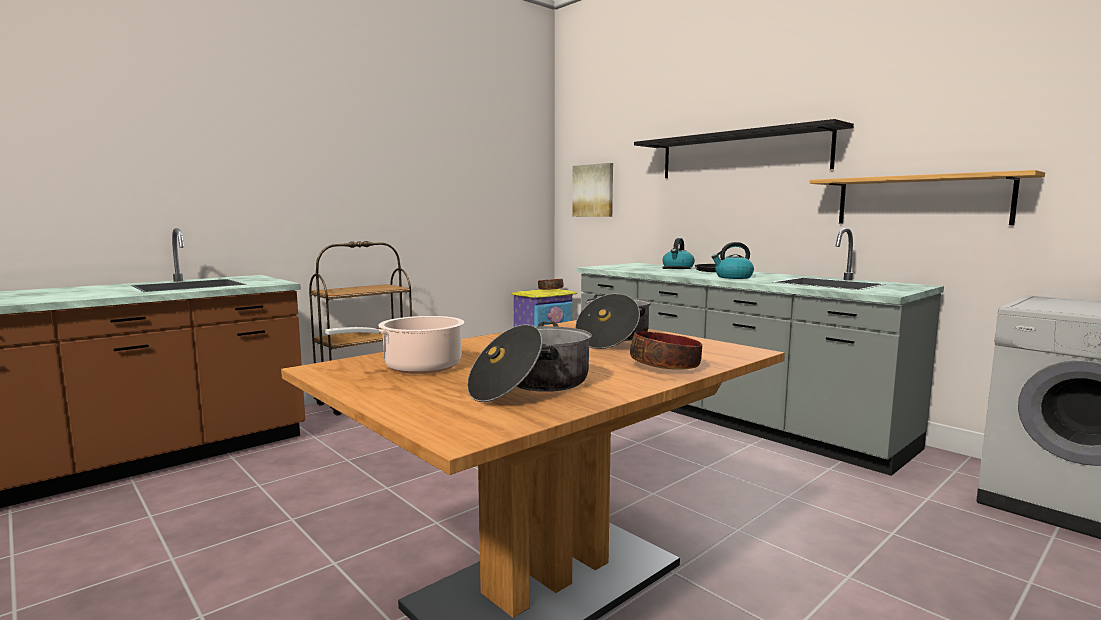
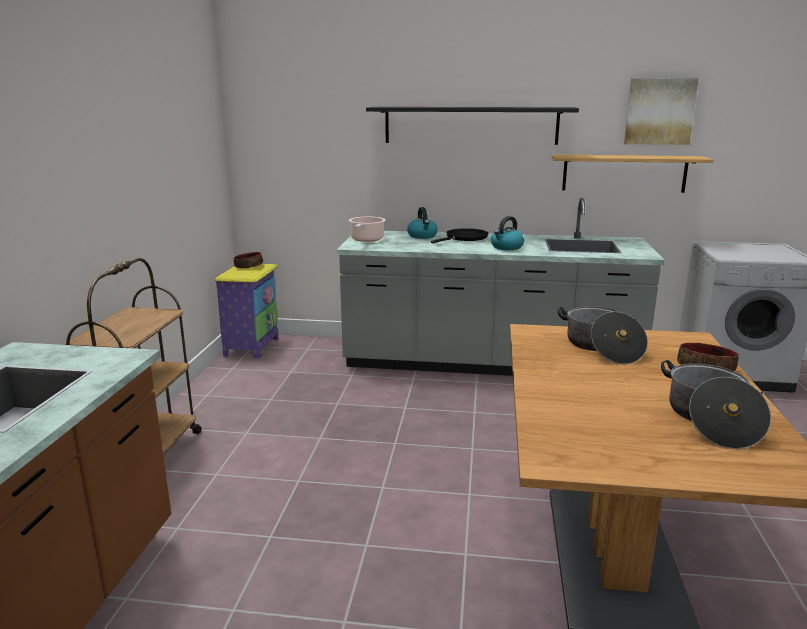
camera: 40 degrees left, 10 degrees up
cooking pot [325,316,464,374] -> cooking pot moved to [349,216,385,242]
picture [572,163,613,217] -> picture moved to [624,78,699,145]

